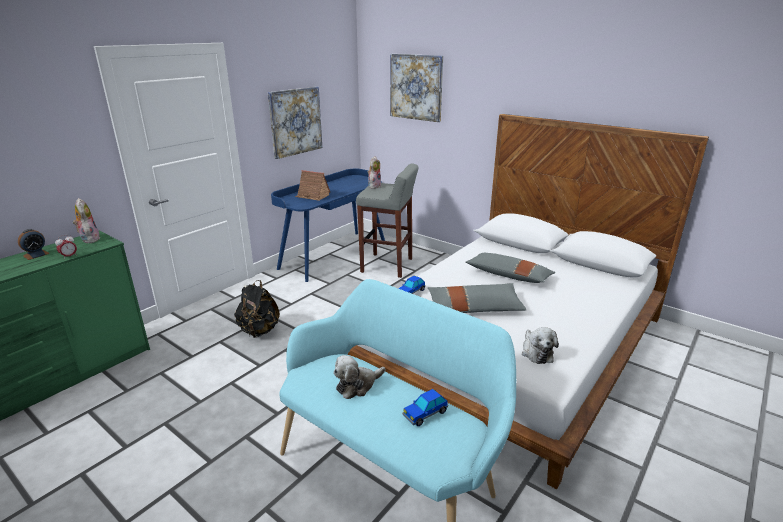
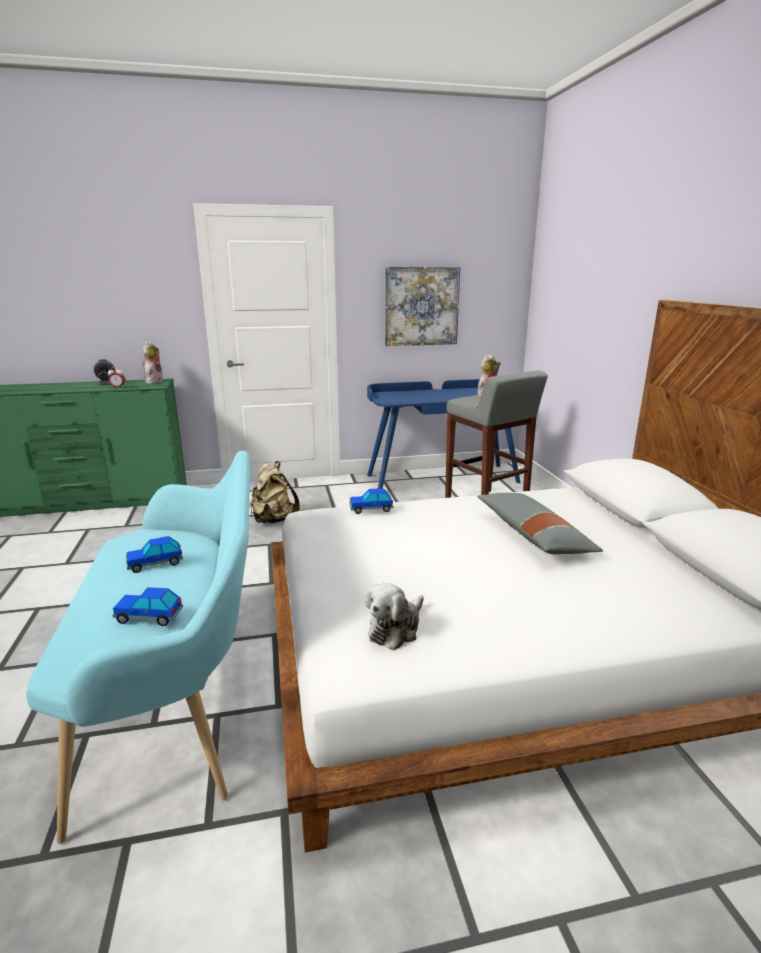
camera: 40 degrees right, 5 degrees down
black backpack [234,280,280,338] -> beige backpack [250,461,300,524]
toy house [295,170,330,201] -> none
plush toy [333,355,385,399] -> toy car [126,536,183,573]
picture [390,54,443,122] -> none
grey pillow [428,283,527,313] -> none

